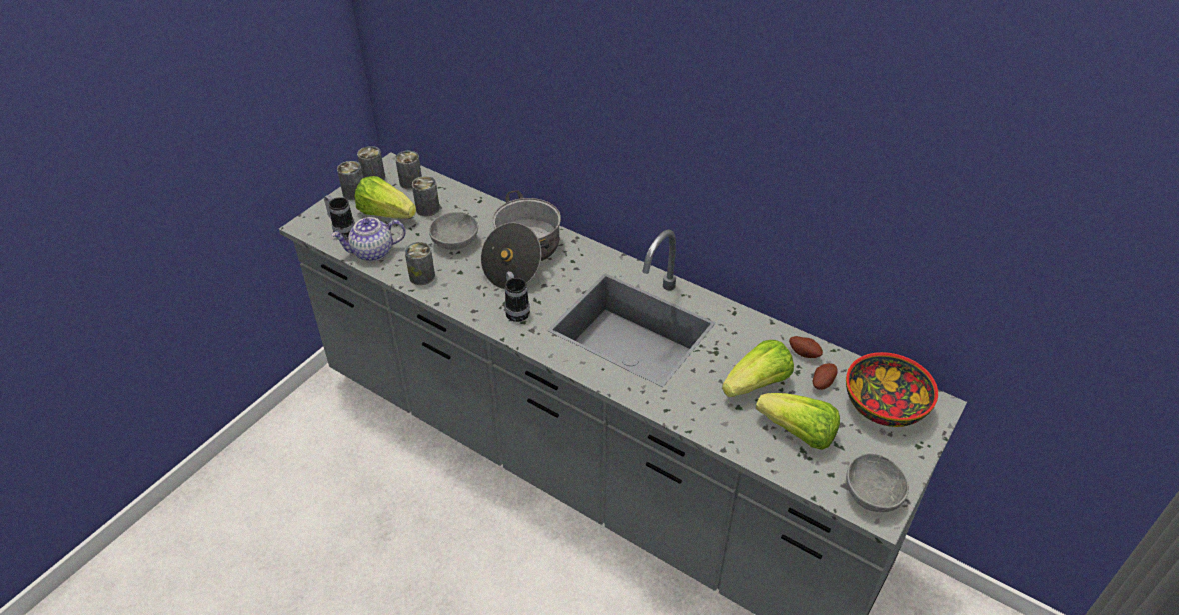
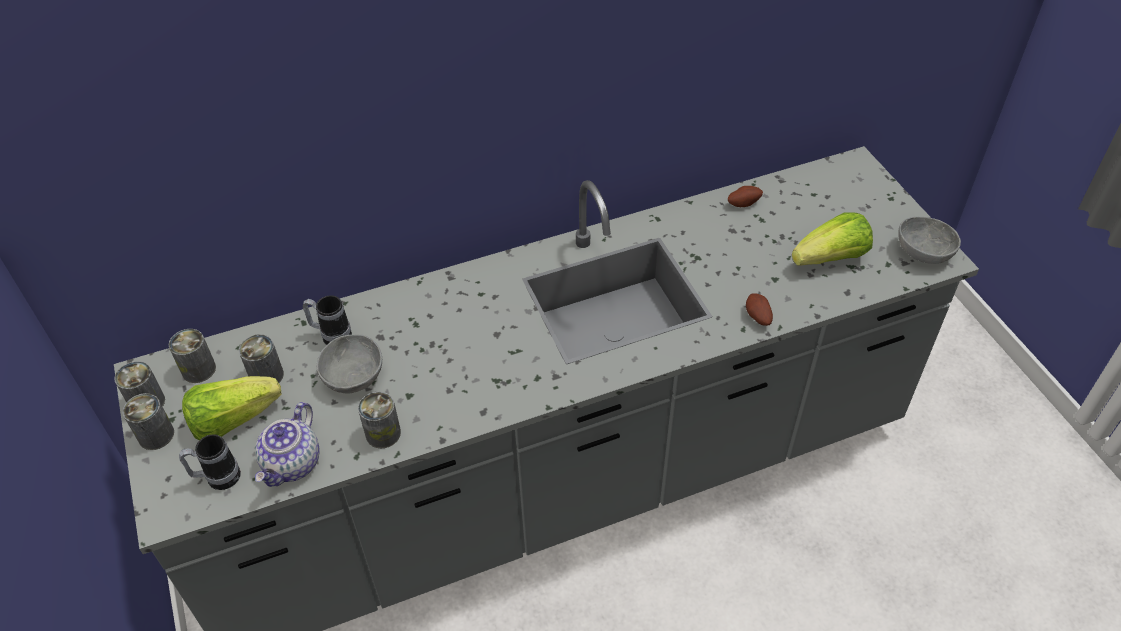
camera: 55 degrees left, 5 degrees up
cooking pot [480,190,561,290] -> none
mug [505,271,530,322] -> mug moved to [303,295,352,345]
lettuce [722,340,794,397] -> none
potato [813,363,838,390] -> potato moved to [746,293,773,326]
bowl [846,352,938,427] -> none

